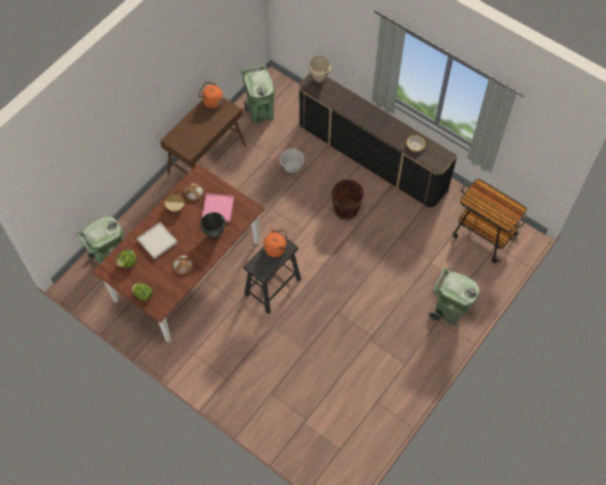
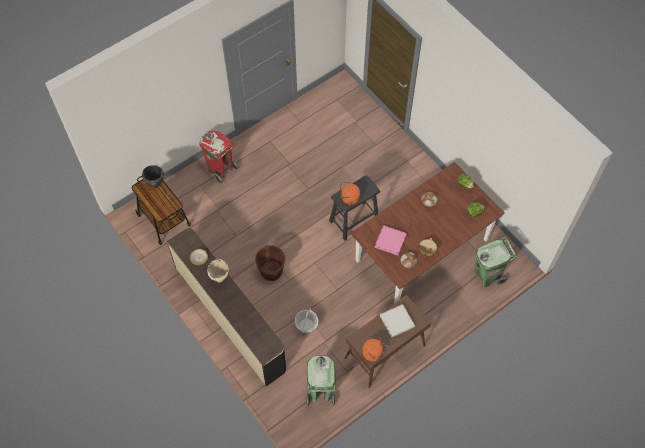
camera: 165 degrees left, 0 degrees up
white tray [137,222,178,259] -> white tray moved to [380,304,415,338]
black cooking pot [200,212,226,239] -> black cooking pot moved to [142,165,164,188]
beige cooking pot [309,56,331,83] -> beige cooking pot moved to [207,259,229,282]
green trash can [429,268,480,325] -> red trash can [199,130,239,184]

